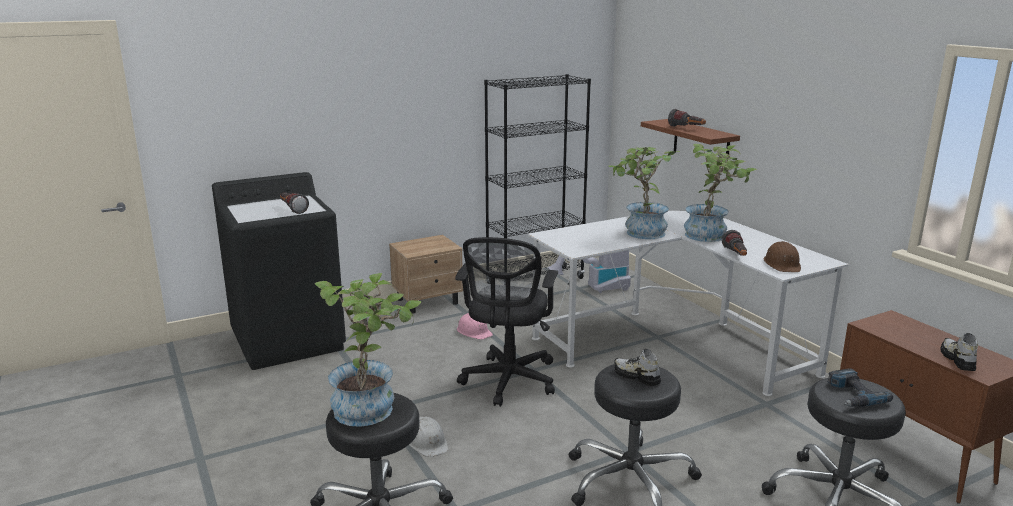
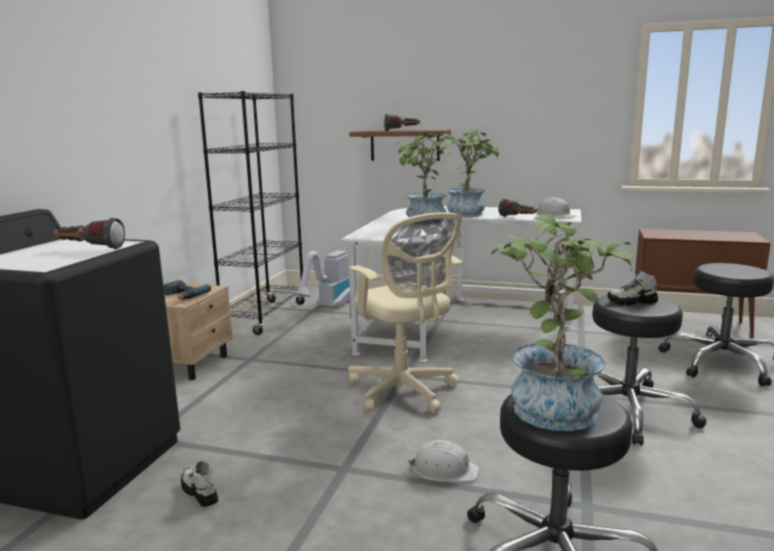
camera: 45 degrees left, 5 degrees down
black office chair [455,237,558,407] -> beige office chair [348,212,463,413]
pink hard hat [457,313,493,340] -> none
brown hard hat [764,241,801,272] -> white hard hat [536,197,576,218]
power drill [827,368,893,407] -> power drill moved to [163,280,211,300]
shoe [940,333,978,371] -> shoe moved to [181,461,218,507]

